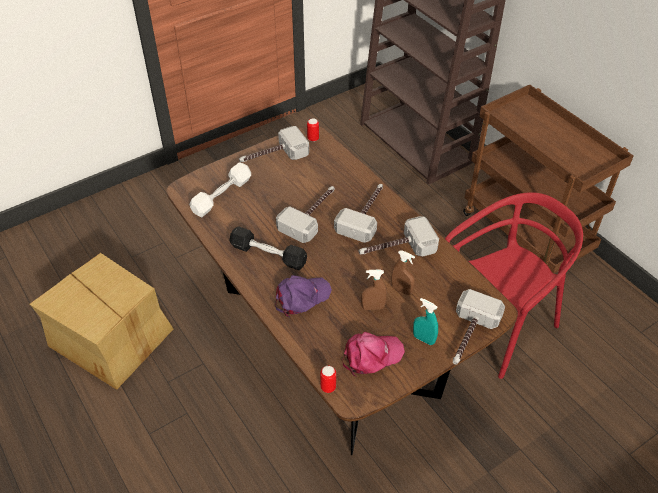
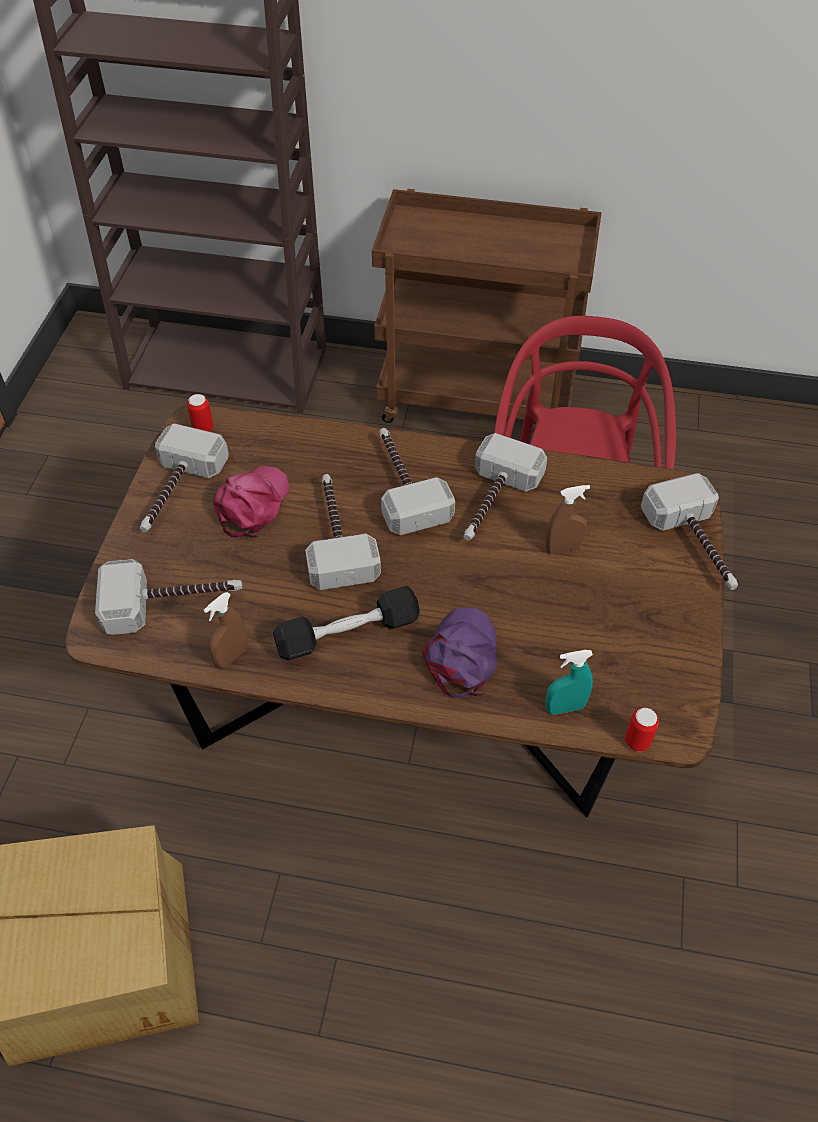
camera: 45 degrees left, 5 degrees up
white dumbbell [189,162,251,217] -> hammer [95,559,242,635]
pink cap [343,332,405,377] -> pink cap moved to [213,466,290,538]
brown spray bottle [361,269,387,310] -> brown spray bottle moved to [204,592,247,669]
turquoise spray bottle [413,298,438,345] -> turquoise spray bottle moved to [545,650,593,715]

